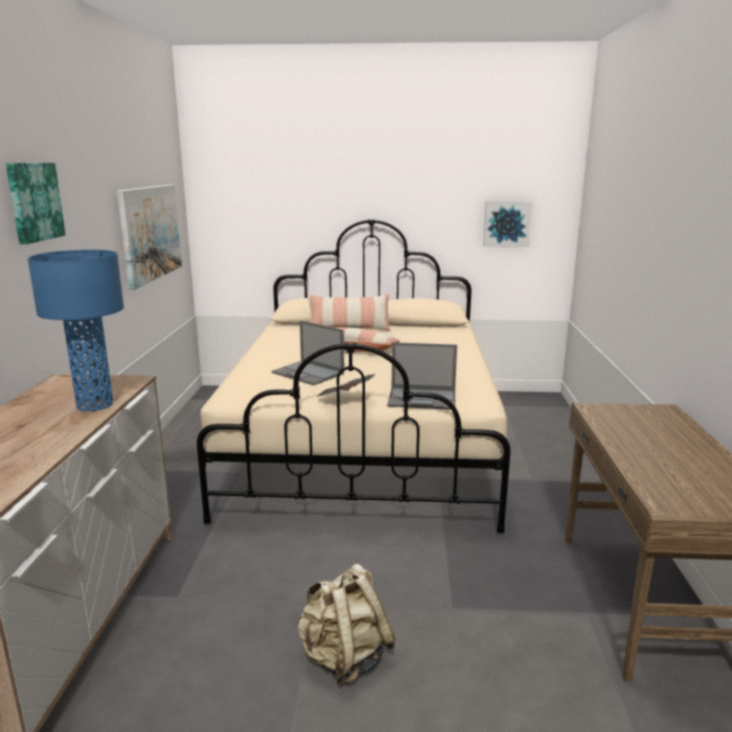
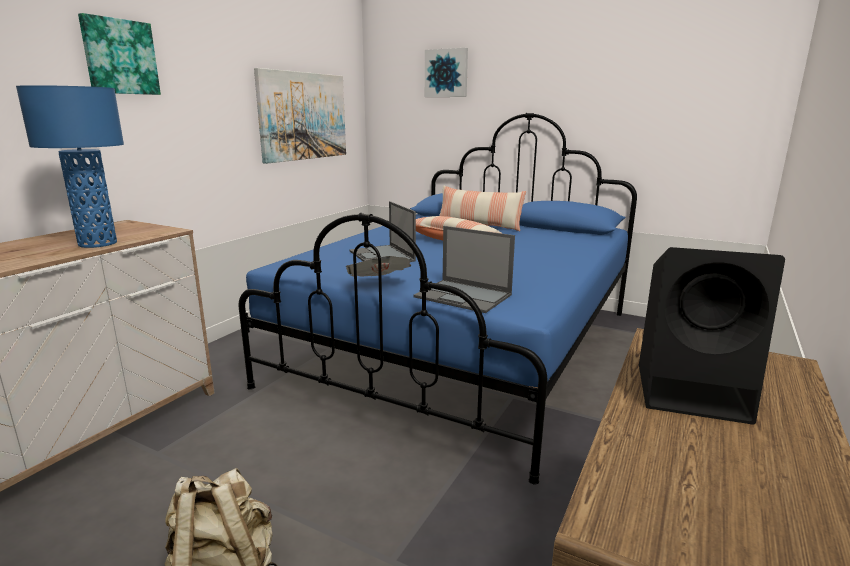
camera: 25 degrees right, 0 degrees up
beige bed [197,219,511,534] -> blue bed [239,113,637,484]
picture [483,201,532,247] -> picture moved to [425,48,468,97]
none -> black speaker [639,247,785,425]

